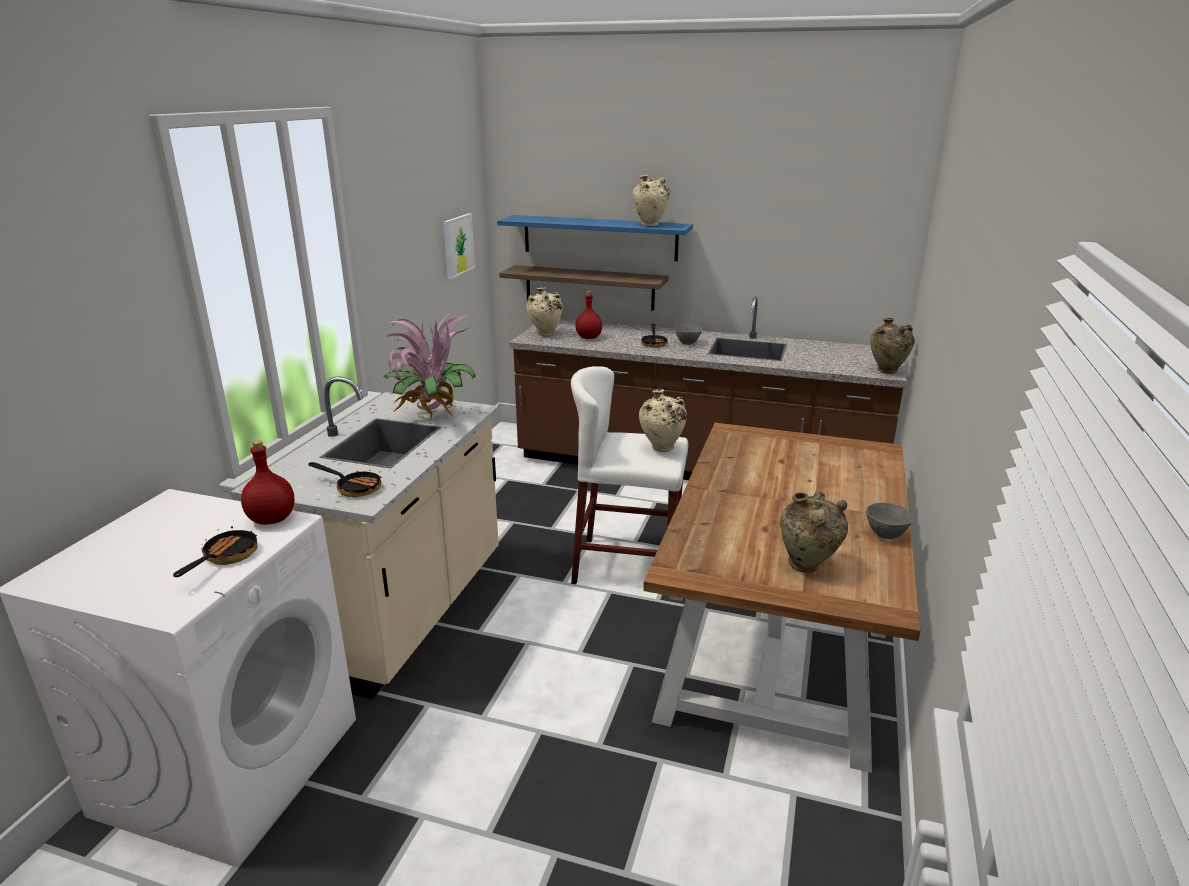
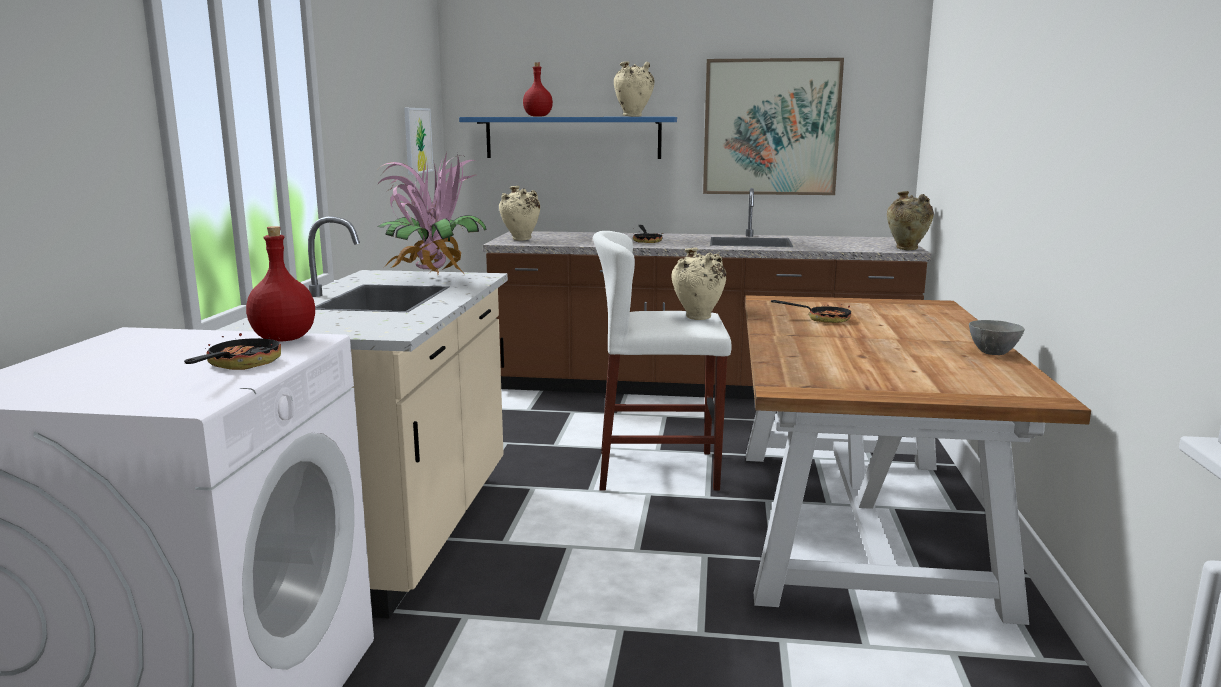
camera: 10 degrees left, 10 degrees down
frying pan [308,462,381,497] -> frying pan moved to [771,300,851,323]
shelf [499,265,669,311] -> none
red bottle [575,291,602,339] -> red bottle moved to [523,62,553,117]
grey bowl [675,324,702,345] -> none
beige vase [780,491,848,573] -> none
none -> picture [703,58,844,195]

